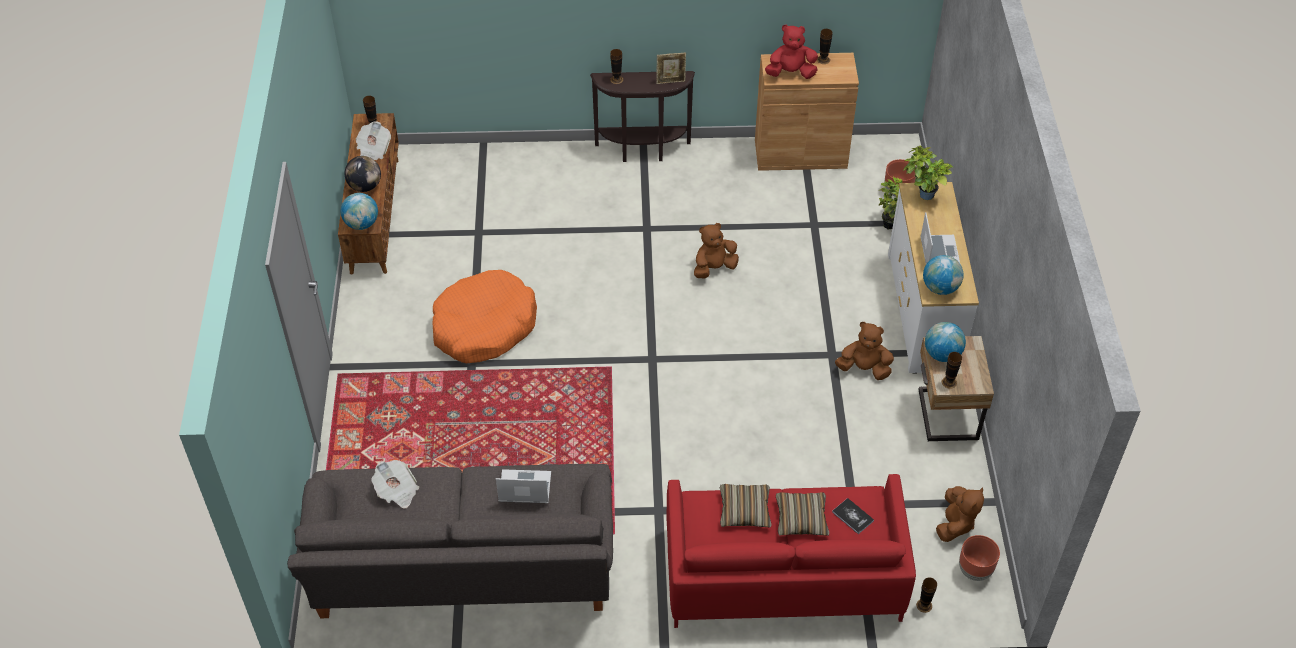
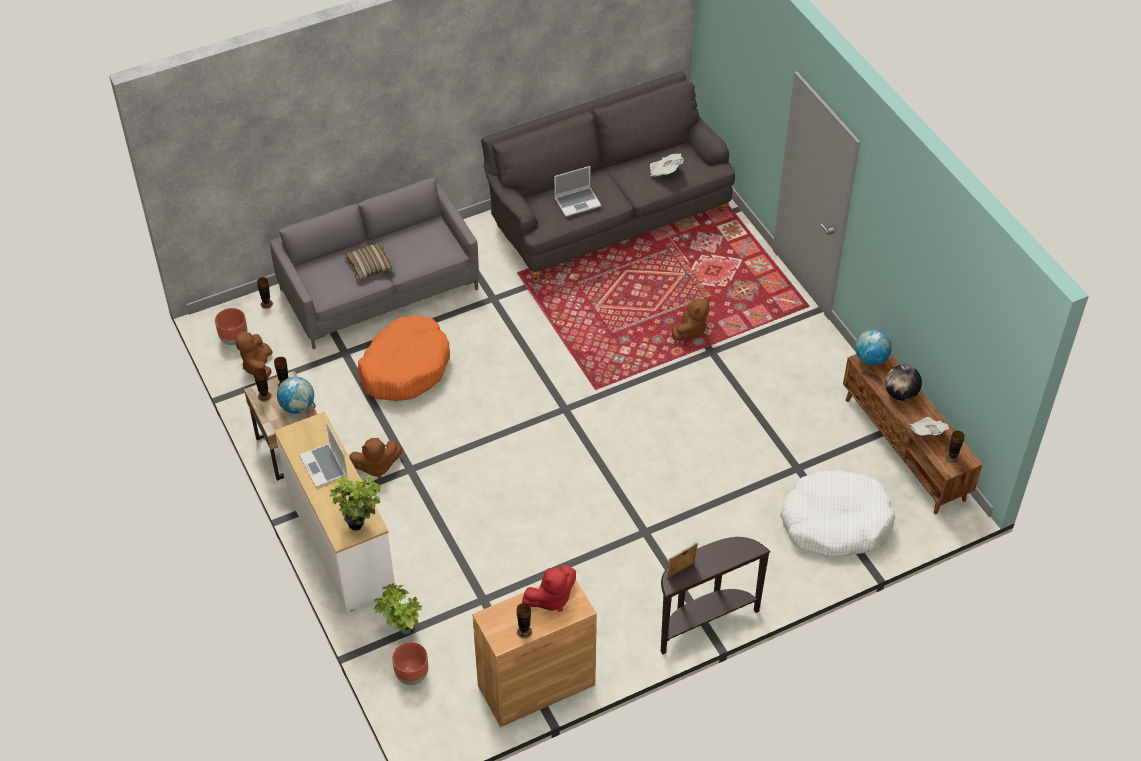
camera: 155 degrees right, 0 degrees up
orange dog bed [433,270,537,363] -> orange dog bed moved to [358,315,450,401]
vase [610,49,623,84] -> vase moved to [254,368,272,402]
red sofa [667,474,916,628] -> grey sofa [270,178,479,349]
brown plush toy [694,223,739,278] -> brown plush toy moved to [671,298,710,341]
pillow [720,484,772,527] -> none
book [832,498,874,534] -> none
globe [923,255,964,295] -> none
none -> white dog bed [780,470,895,557]

